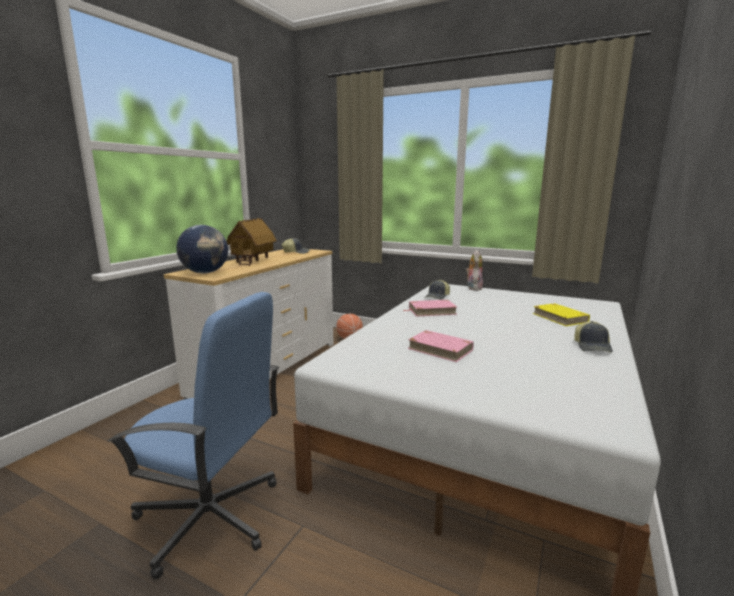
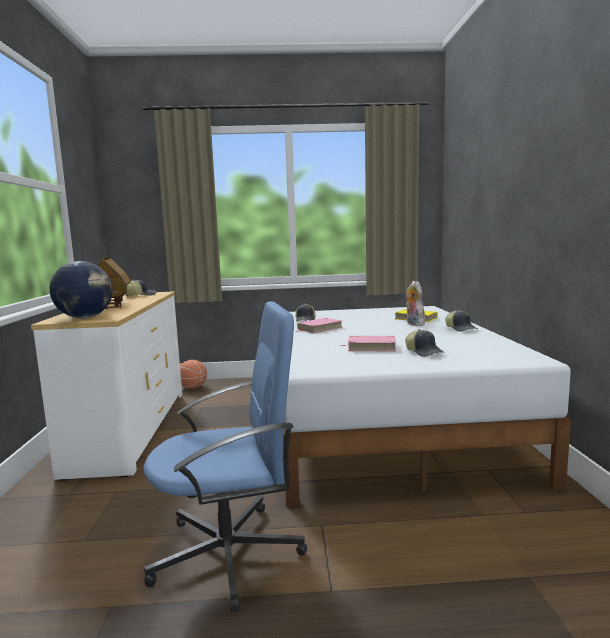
camera: 30 degrees left, 5 degrees down
plush toy [466,250,483,291] -> plush toy moved to [405,281,425,326]
none -> cap [405,329,445,357]

